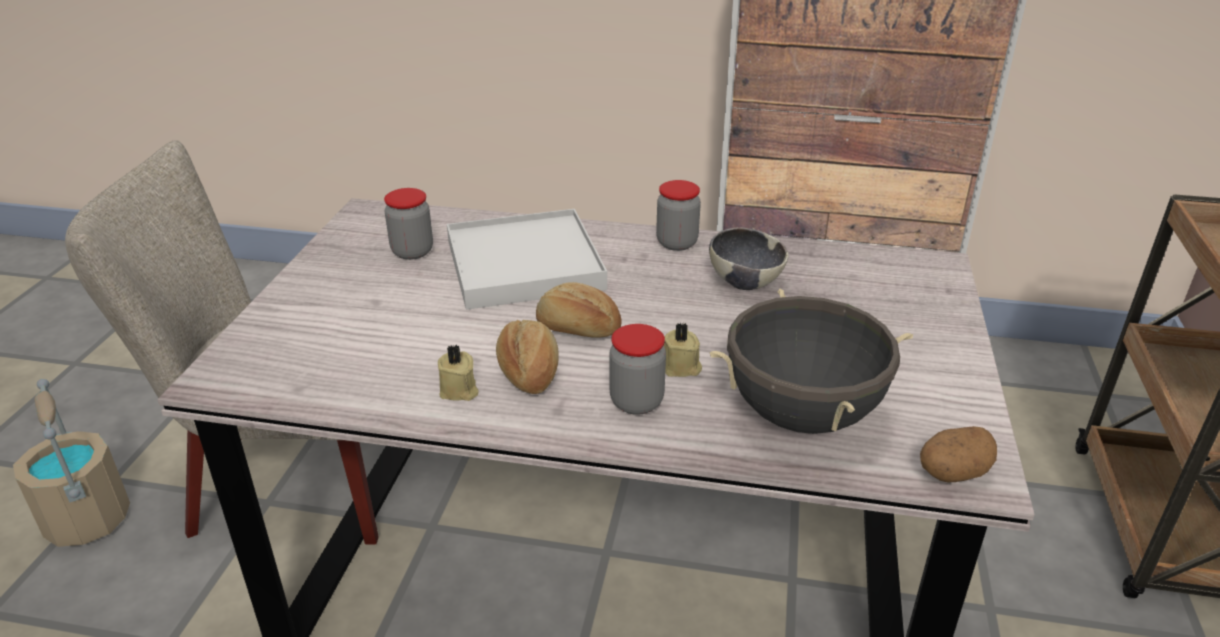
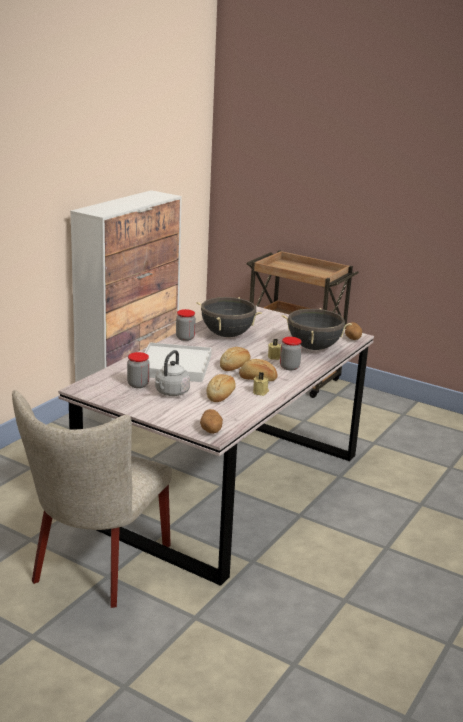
camera: 70 degrees left, 10 degrees down
beige bucket [13,379,130,547] -> none
bowl [709,228,789,290] -> black cooking pot [196,297,262,337]
none -> grey kettle [155,350,190,396]
none -> potato [200,409,223,434]
none -> bread [207,374,236,402]

